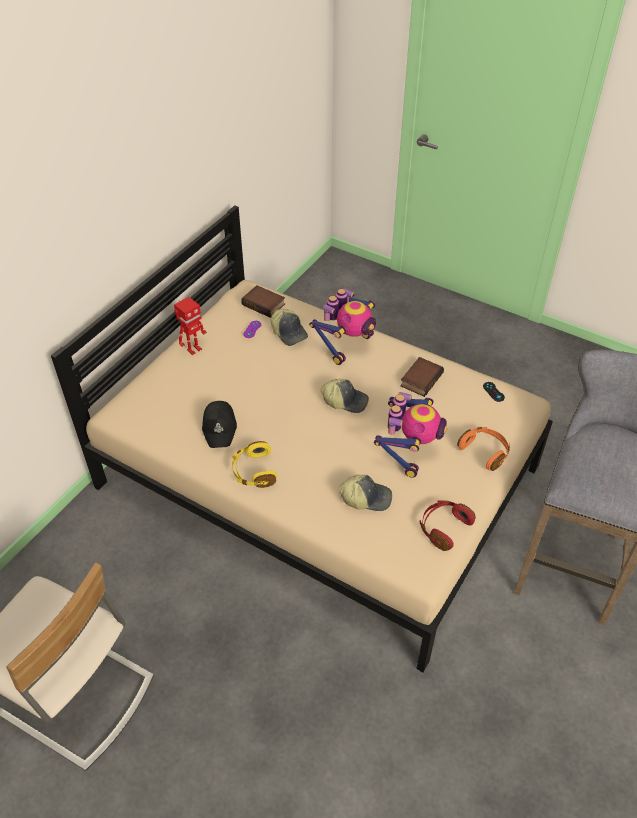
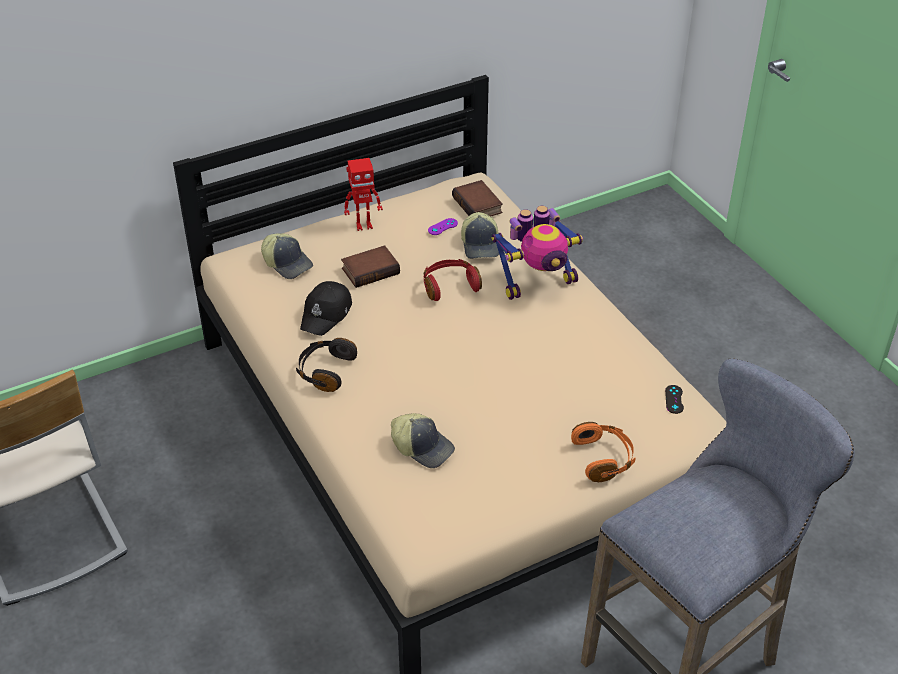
camera: 30 degrees right, 5 degrees down
yellow headphones [232,441,277,488] -> black headphones [296,338,357,392]
cap [321,379,369,413] -> cap moved to [261,234,313,279]
toy robot [374,392,447,478] -> none
book [400,357,444,397] -> book moved to [341,245,400,288]
red headphones [420,500,476,551] -> red headphones moved to [424,259,482,301]

